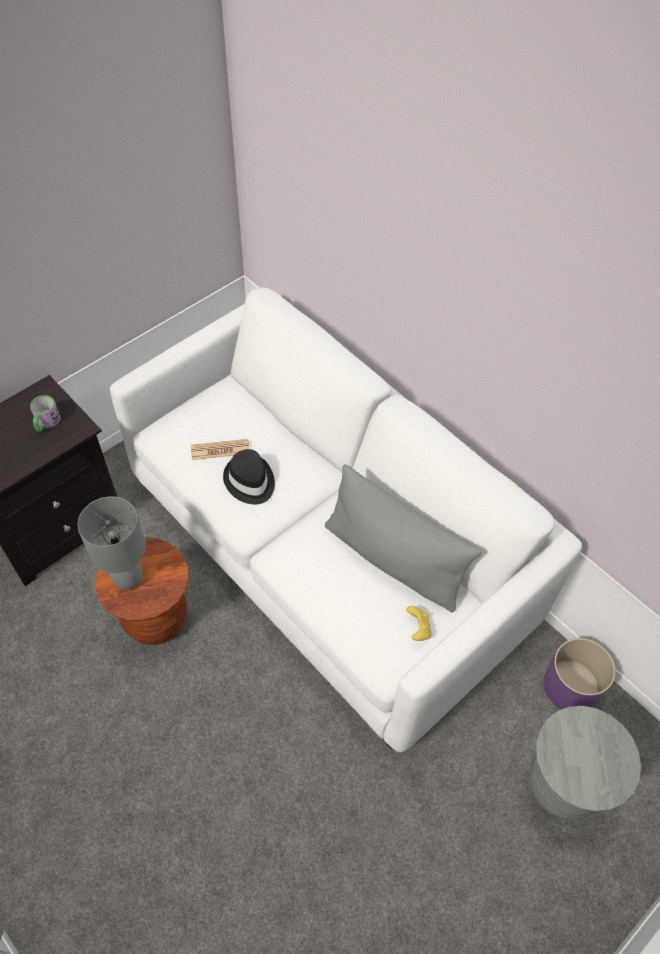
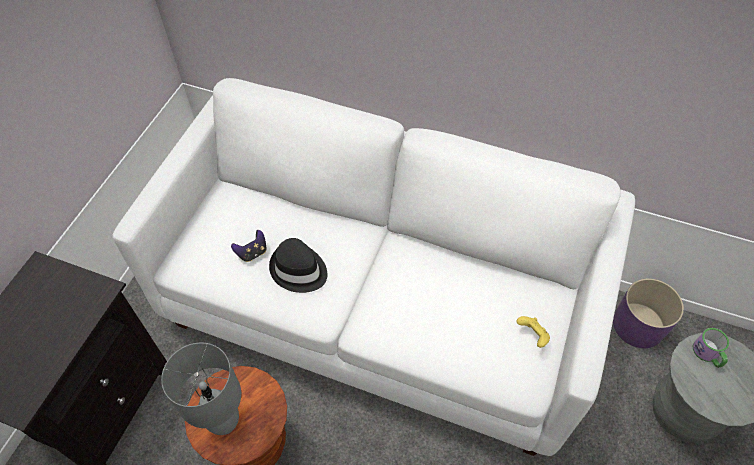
camera: 25 degrees left, 0 degrees up
mug [30,395,61,431] -> mug moved to [693,328,729,368]
newspaper [191,439,249,460] -> game controller [231,230,267,262]
grey pillow [325,464,482,613] -> none

